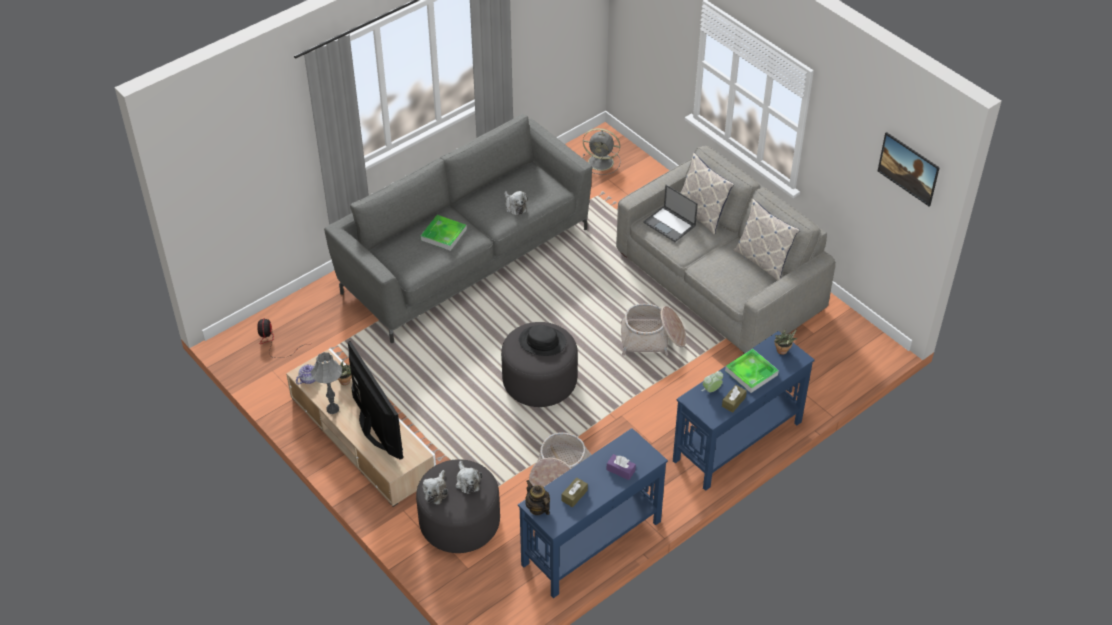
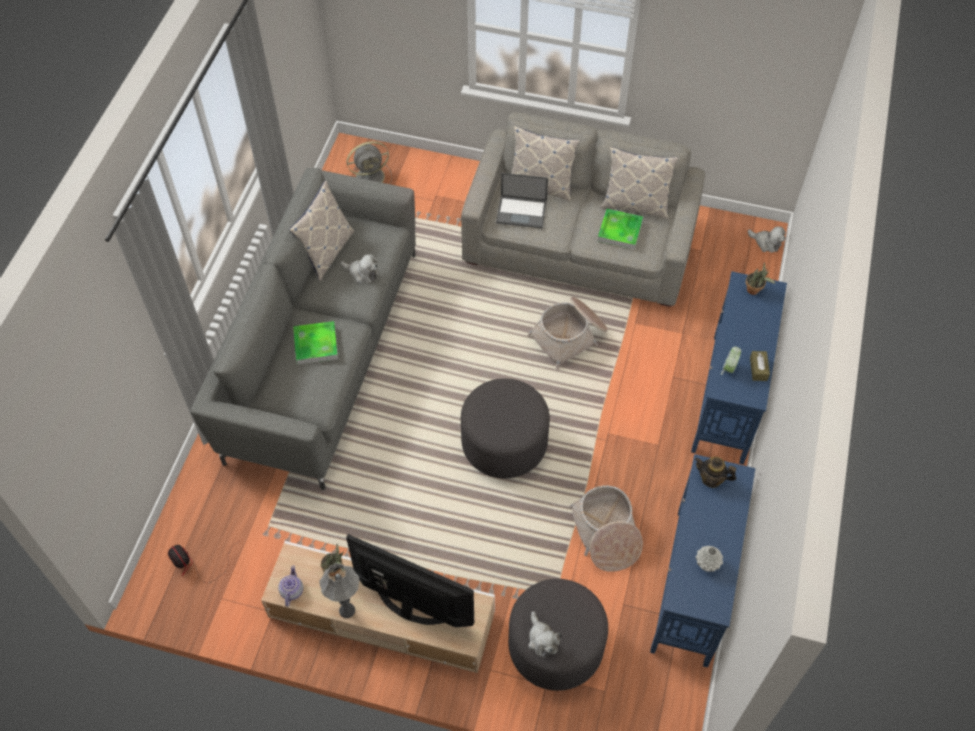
camera: 35 degrees left, 10 degrees up
plush toy [456,461,482,494] -> plush toy moved to [748,226,785,253]
black hat [519,325,566,356] -> none
teapot [525,480,550,515] -> teapot moved to [695,457,736,488]
brown tissue box [561,477,588,507] -> grey vase [696,546,723,572]
purple tissue box [607,454,636,480] -> none
tray [725,349,779,393] -> tray moved to [598,209,643,250]
picture [878,132,940,206] -> none
none -> pillow [289,180,354,281]

